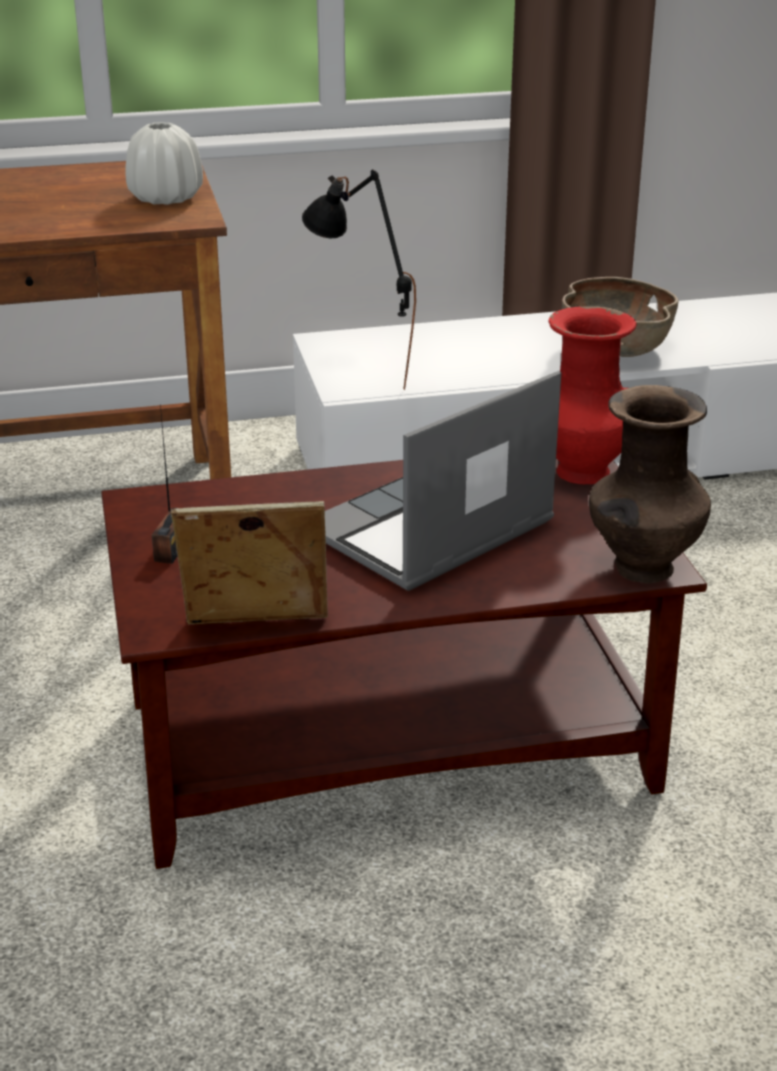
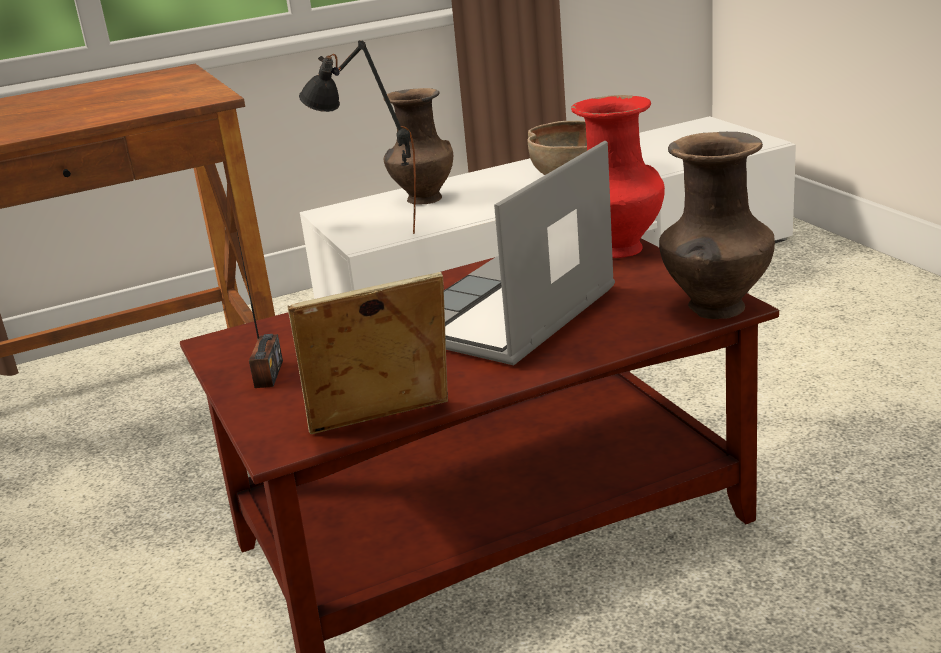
camera: 10 degrees left, 5 degrees down
white vase [125,122,203,205] -> none
none -> brown vase [383,88,453,205]

